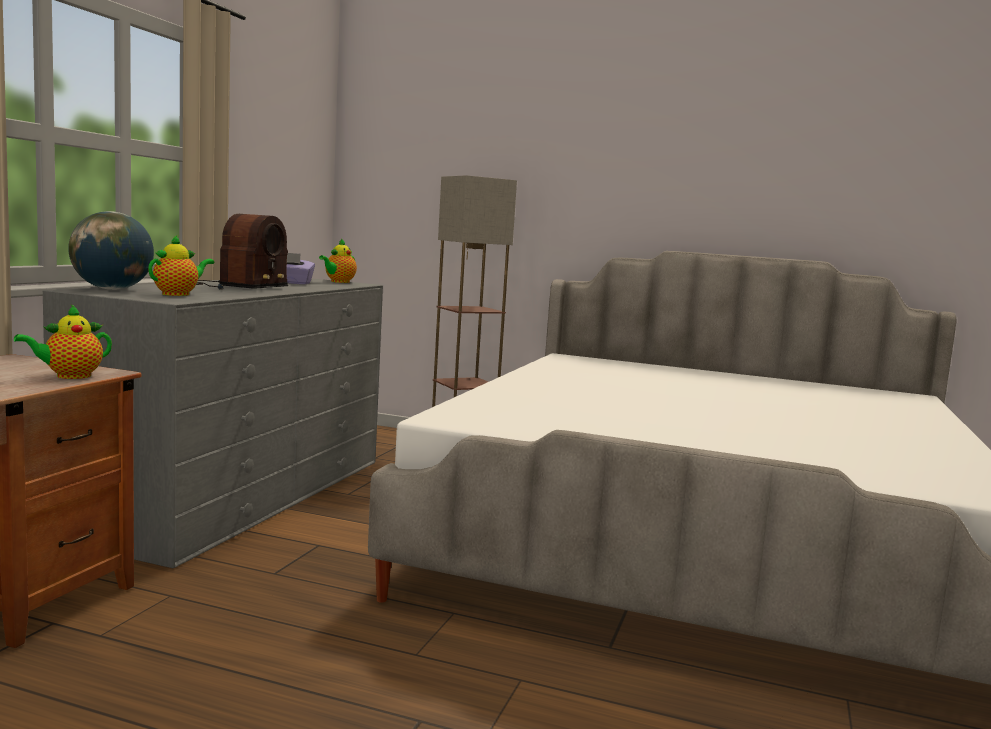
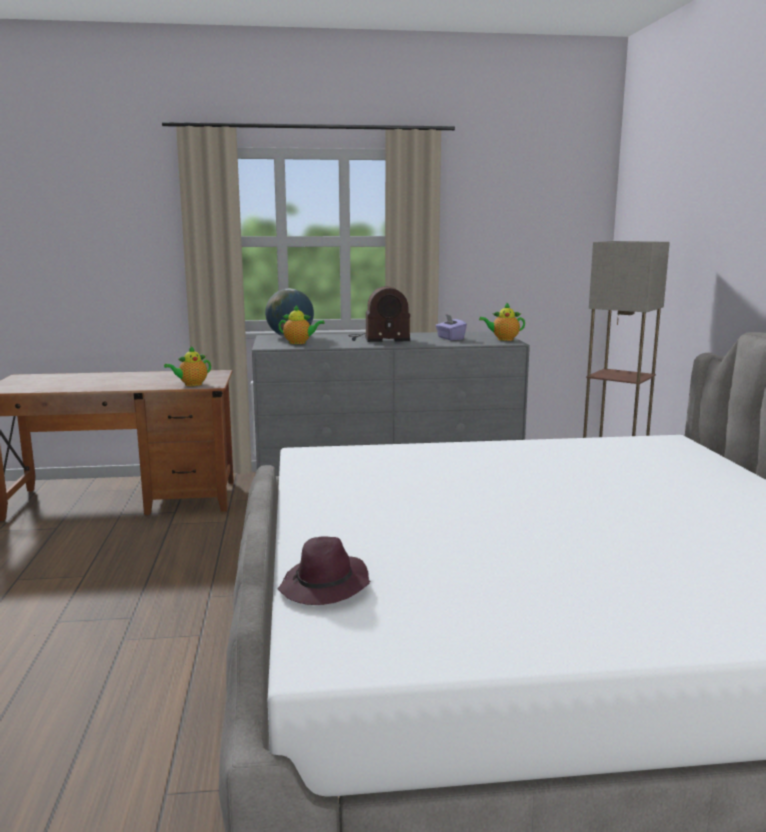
camera: 65 degrees right, 5 degrees up
teapot [14,304,112,379] -> teapot turned 60 degrees counterclockwise [164,346,211,386]
none -> purple hat [278,536,370,605]

